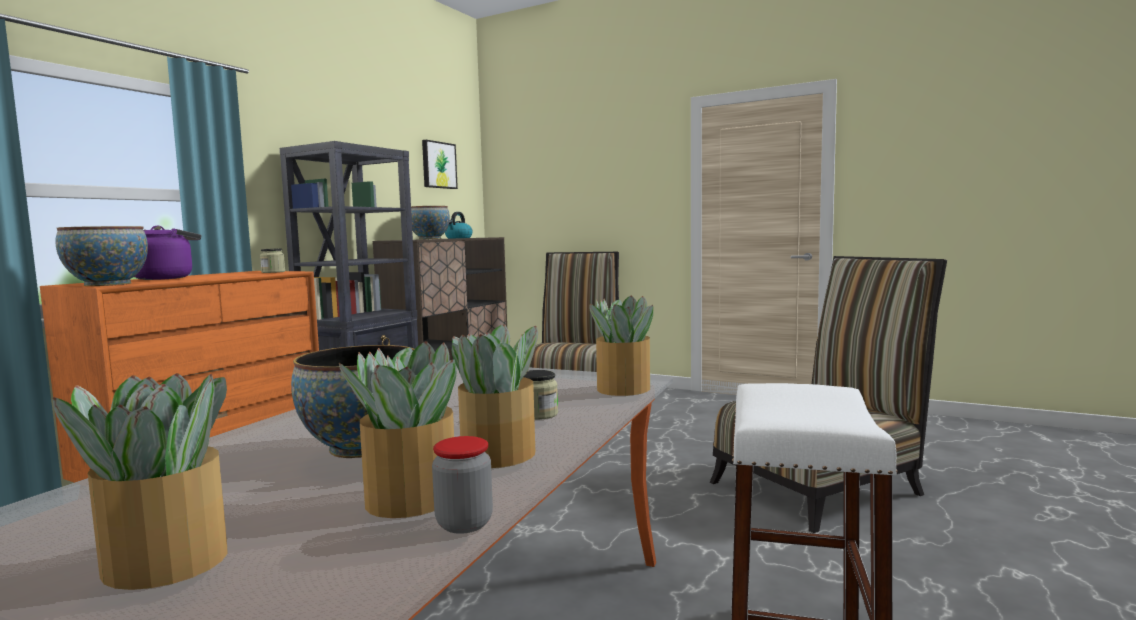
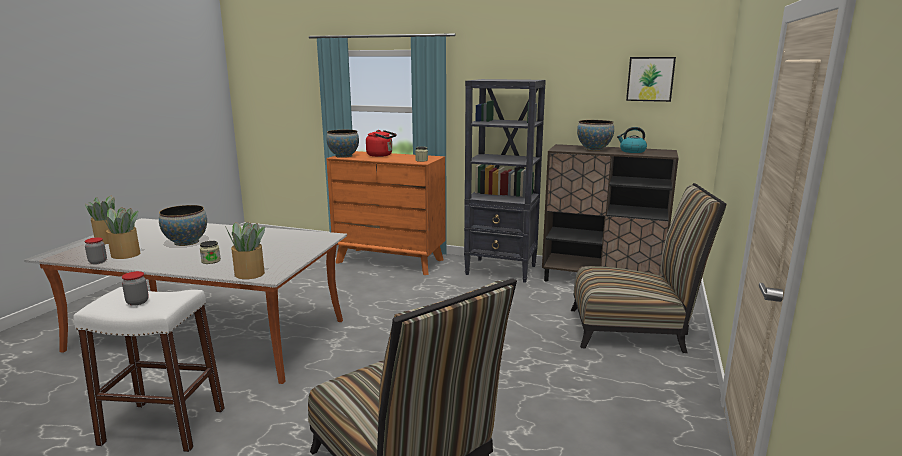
camera: 80 degrees right, 10 degrees up
purple kettle [134,226,201,280] -> red kettle [366,130,396,157]
potted plant [452,324,538,468] -> none
none -> jar [122,271,149,306]

